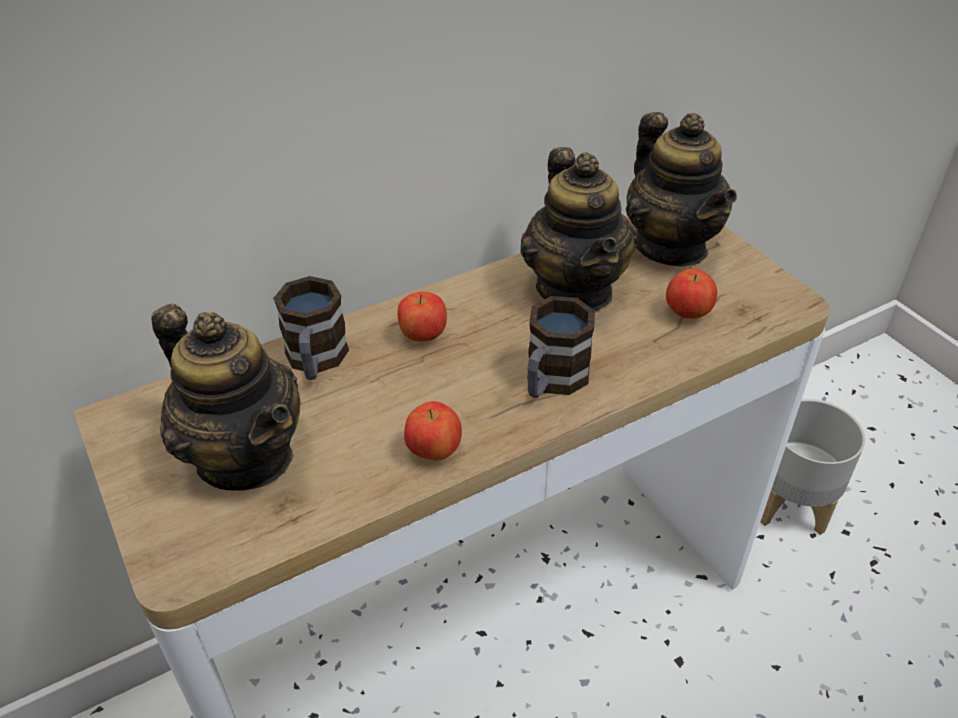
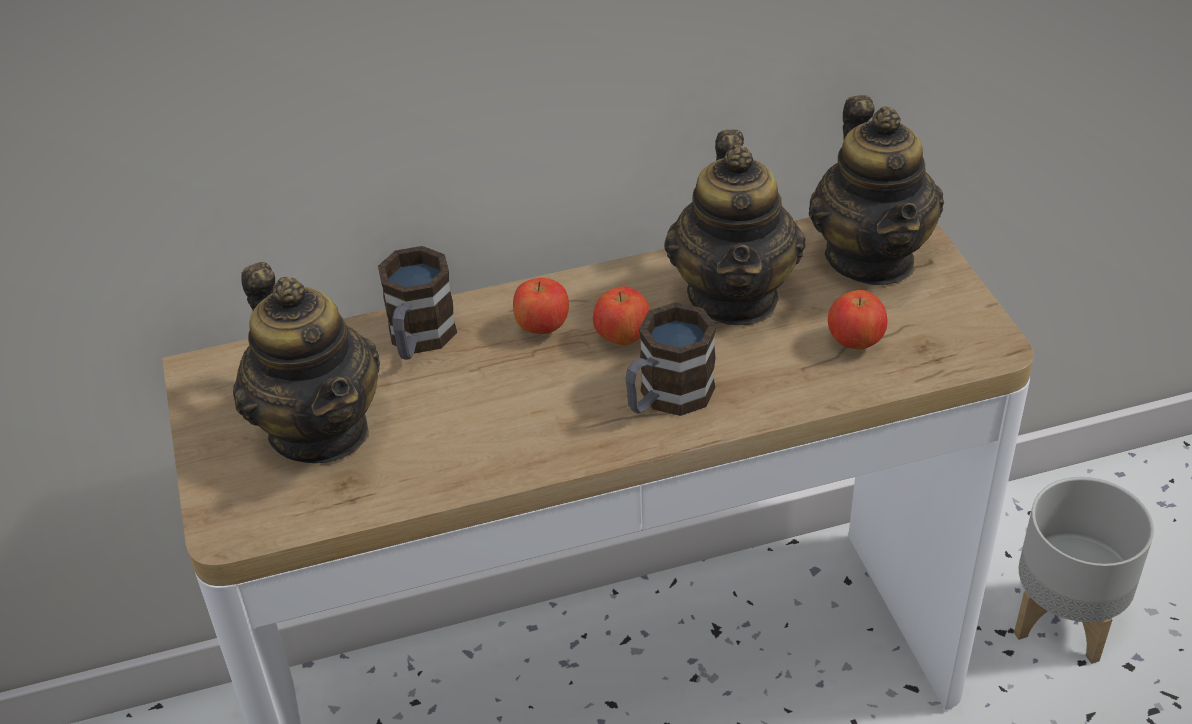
camera: 15 degrees right, 0 degrees up
apple [404,401,462,460] -> apple moved to [593,286,650,345]

